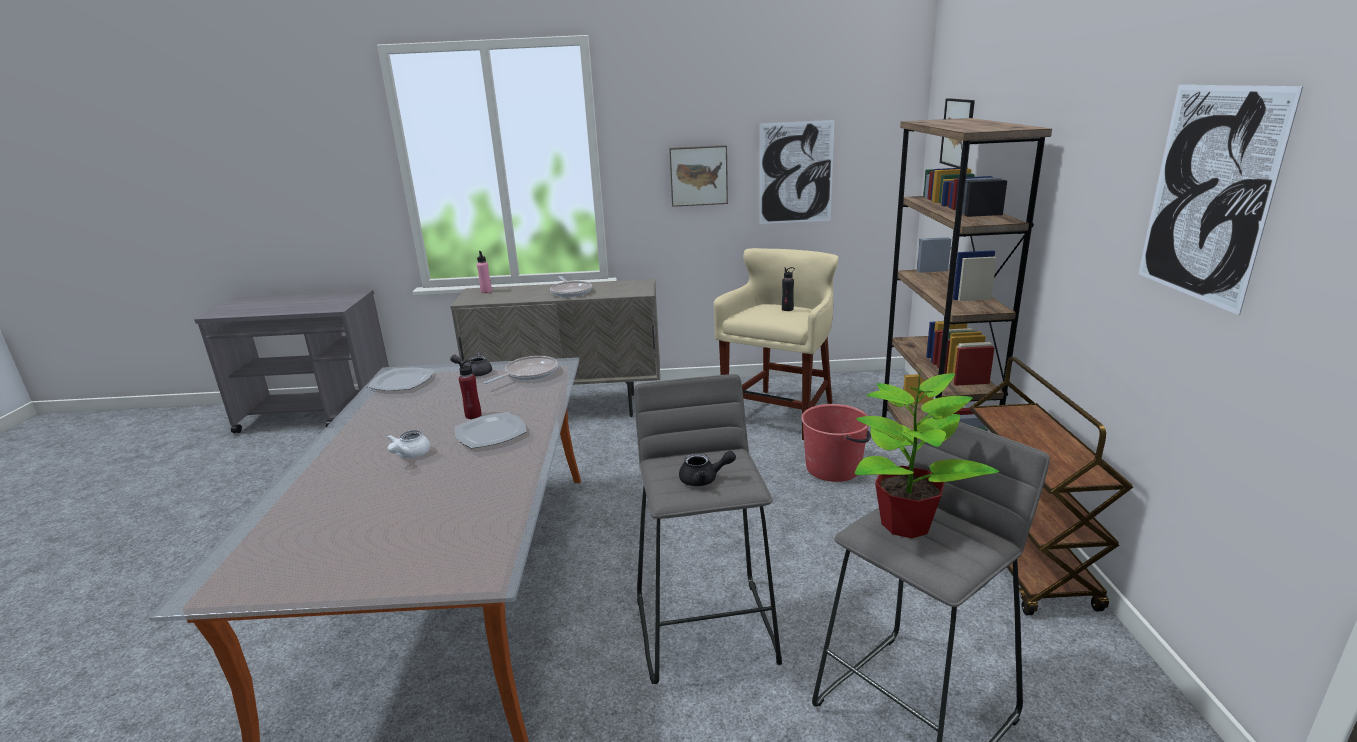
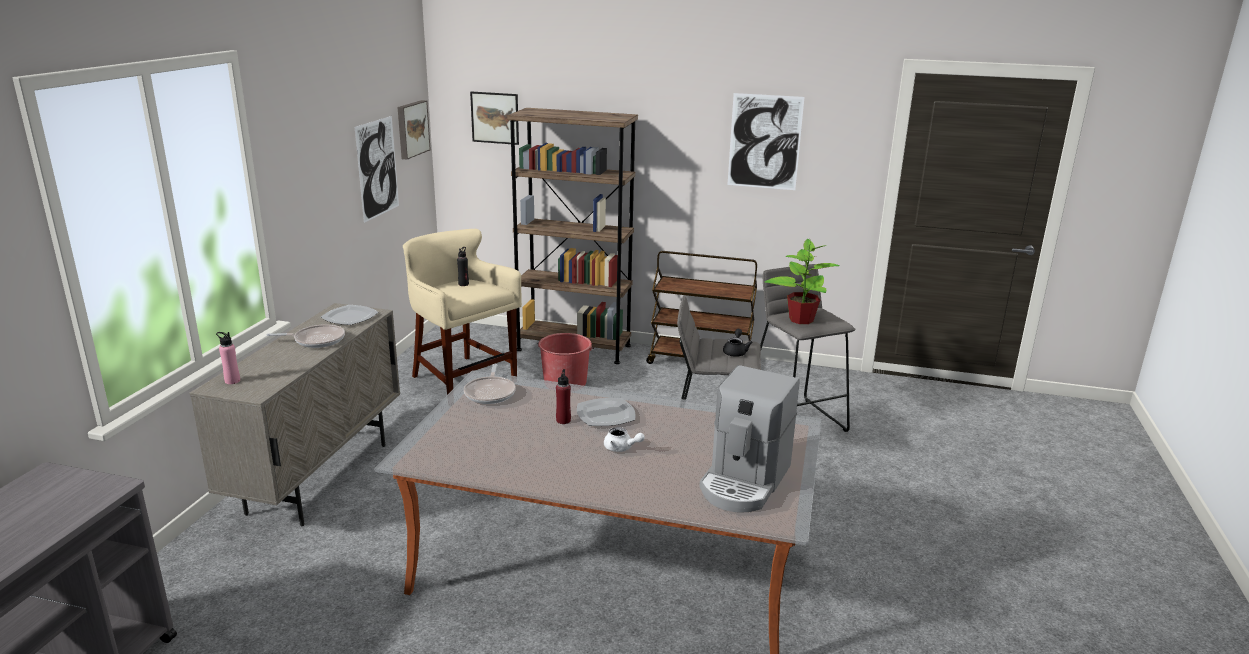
camera: 75 degrees left, 0 degrees up
plate [368,367,435,391] -> plate moved to [321,305,378,325]
grey teapot [450,352,492,376] -> none
frying pan [484,356,558,384] -> frying pan turned 150 degrees counterclockwise [464,364,516,404]
picture [669,145,728,207] -> picture moved to [398,100,431,159]
none -> coffee machine [699,365,800,513]

